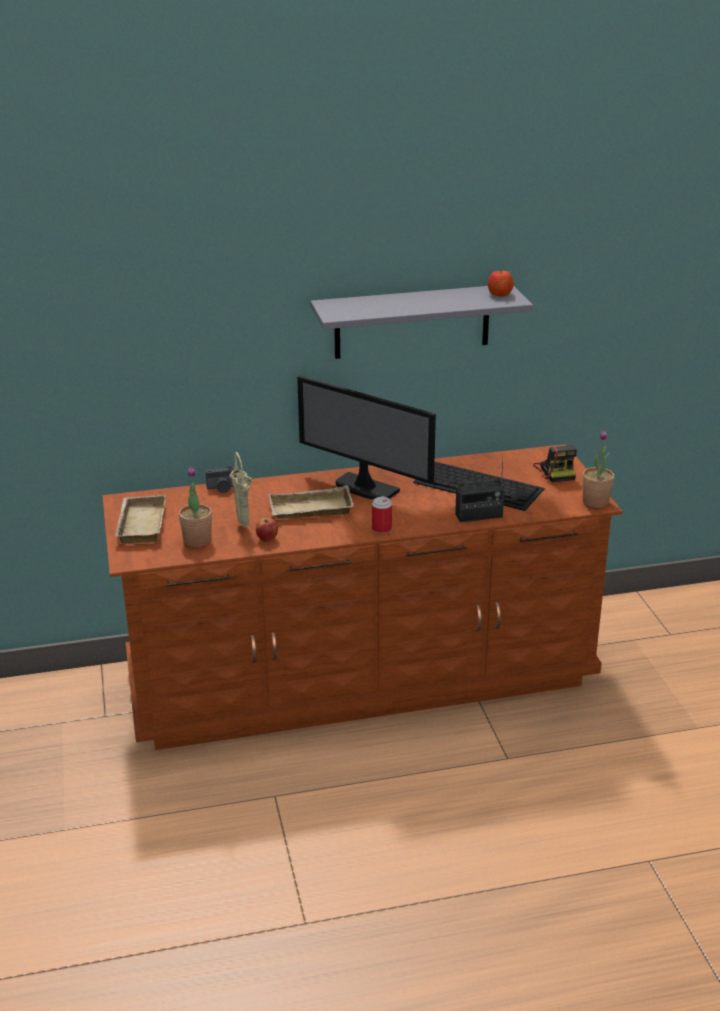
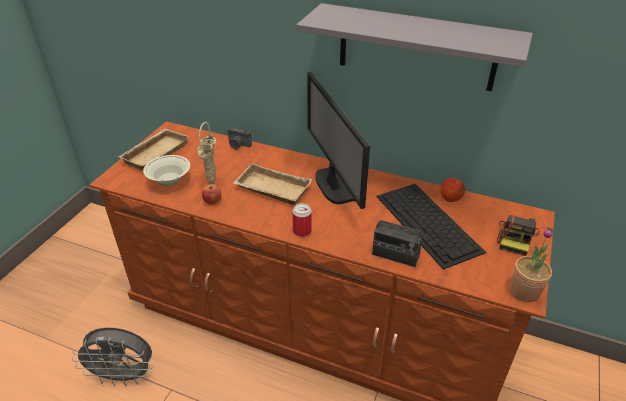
camera: 35 degrees right, 10 degrees up
potted plant [179,466,212,547] -> white bowl [143,155,190,186]
apple [488,269,514,297] -> apple moved to [441,178,465,202]
none -> grey fan [72,328,153,386]

